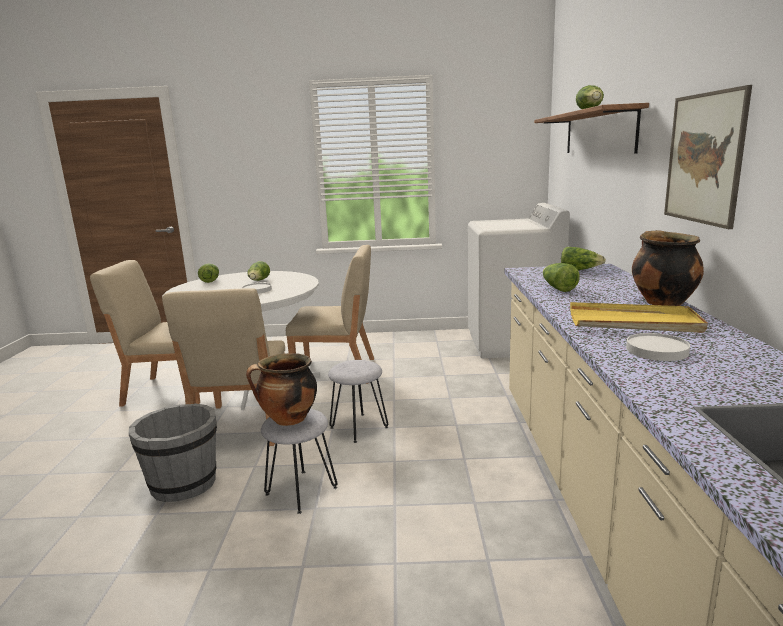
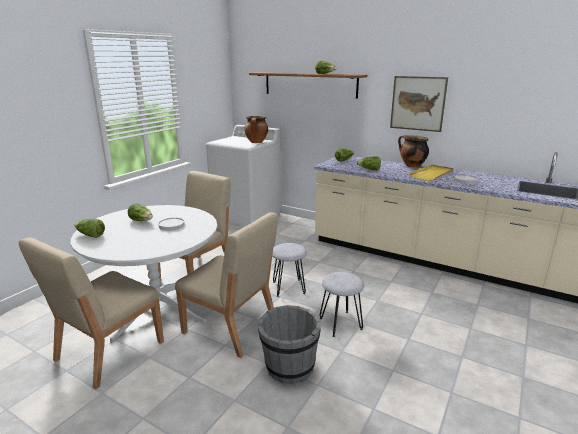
camera: 60 degrees left, 5 degrees up
cooking pot [246,353,317,426] -> cooking pot moved to [244,116,268,143]

